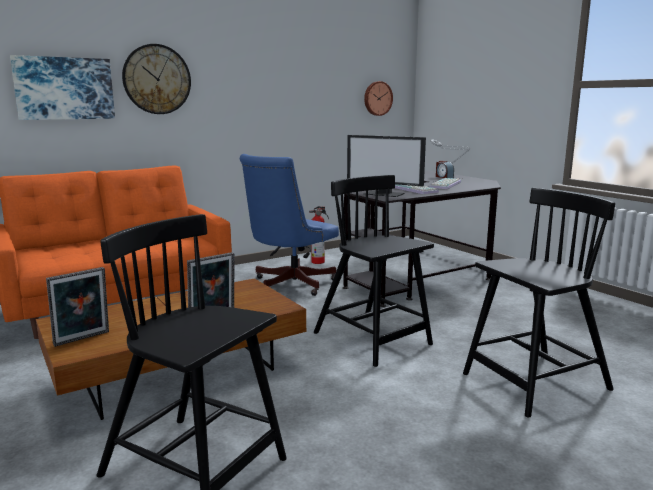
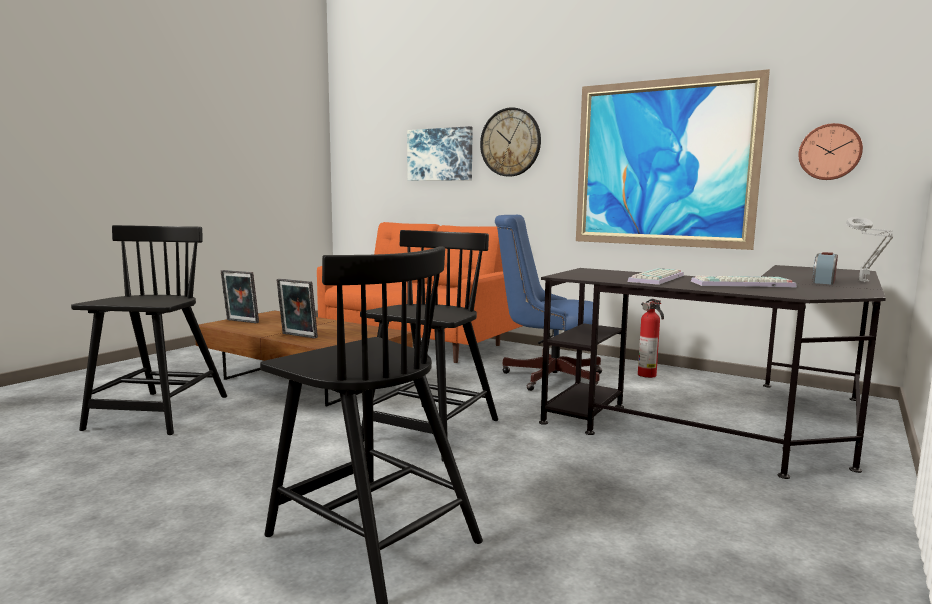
camera: 65 degrees right, 5 degrees down
monitor [347,135,426,197] -> none
none -> picture [576,69,770,250]

